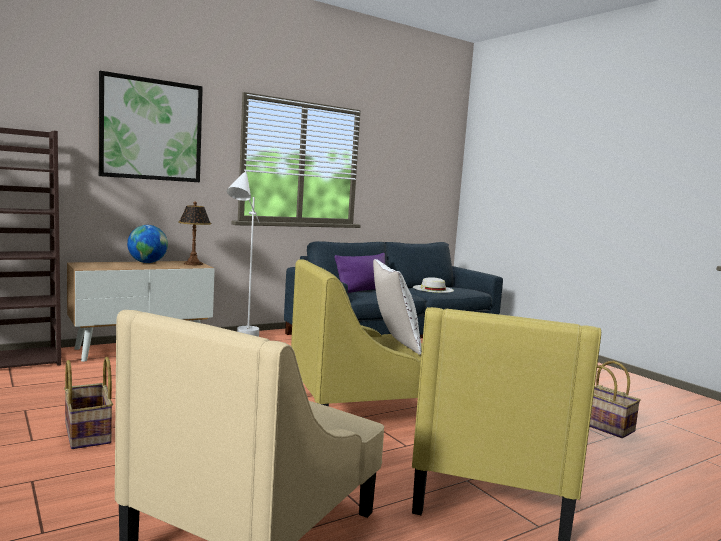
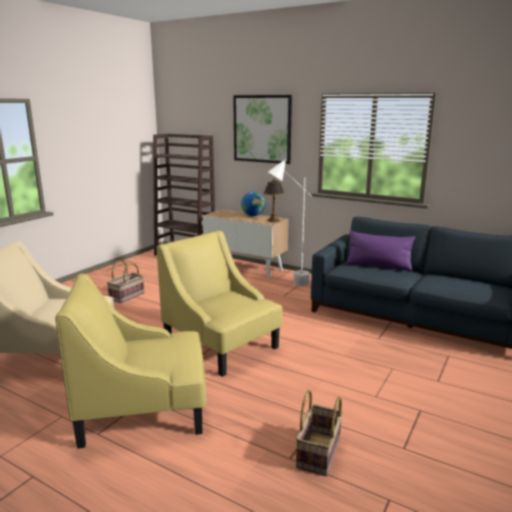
camera: 65 degrees right, 10 degrees up
white pillow [373,259,421,355] -> none
white hat [413,277,454,293] -> none

